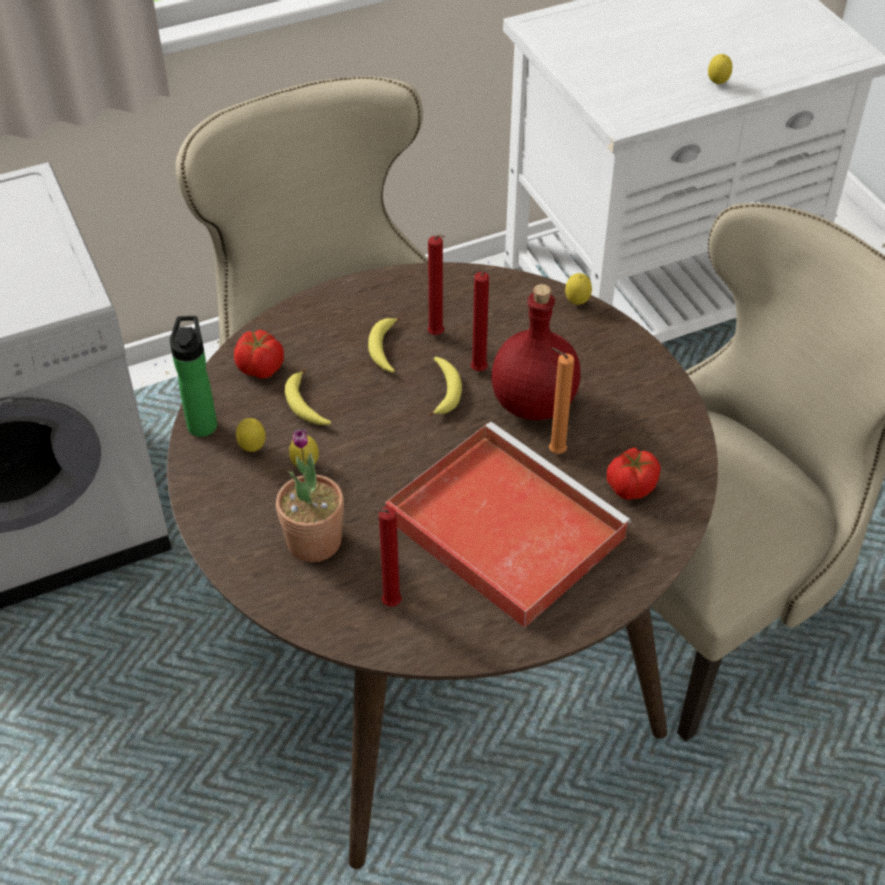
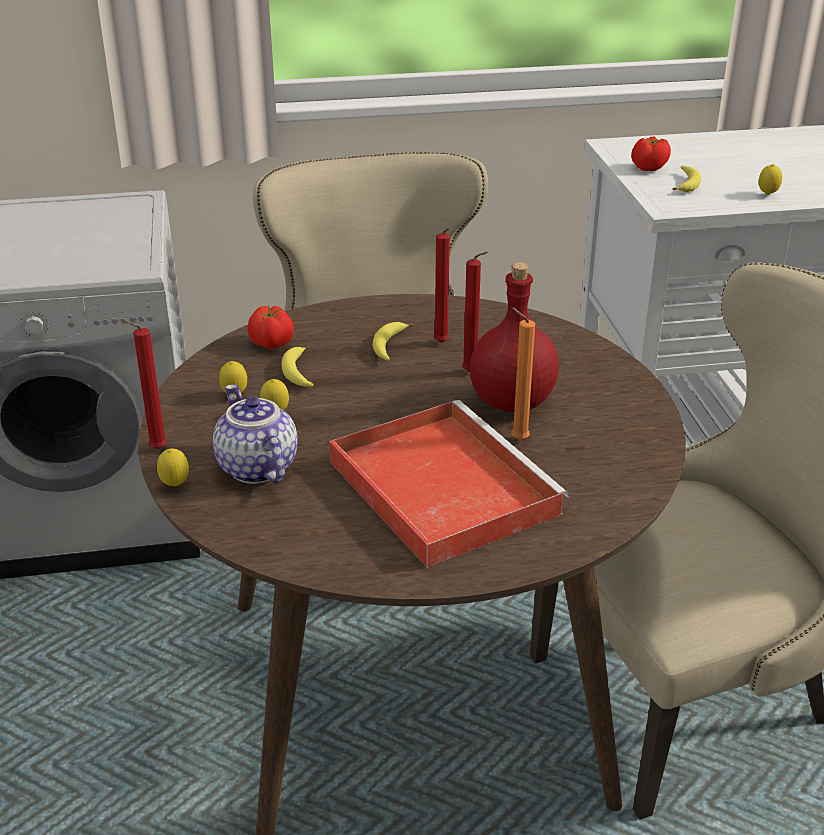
camera: 15 degrees right, 15 degrees down
bottle [170,316,217,437] -> none
potted plant [276,429,344,562] -> teapot [213,384,298,484]
red candle [371,507,402,607] -> red candle moved to [122,320,167,449]
banana [429,357,462,416] -> banana moved to [672,166,701,192]
lemon [565,273,592,305] -> lemon moved to [157,448,189,487]
tomato [607,447,661,500] -> tomato moved to [631,136,671,171]

